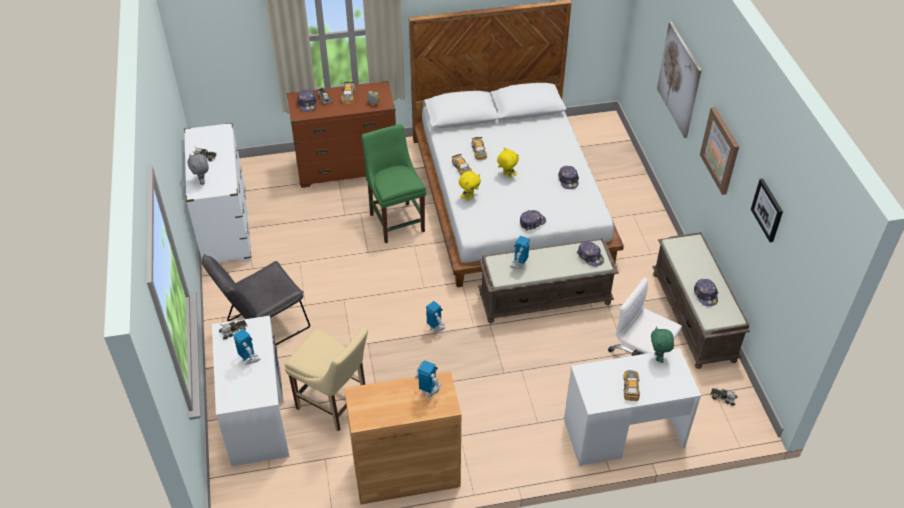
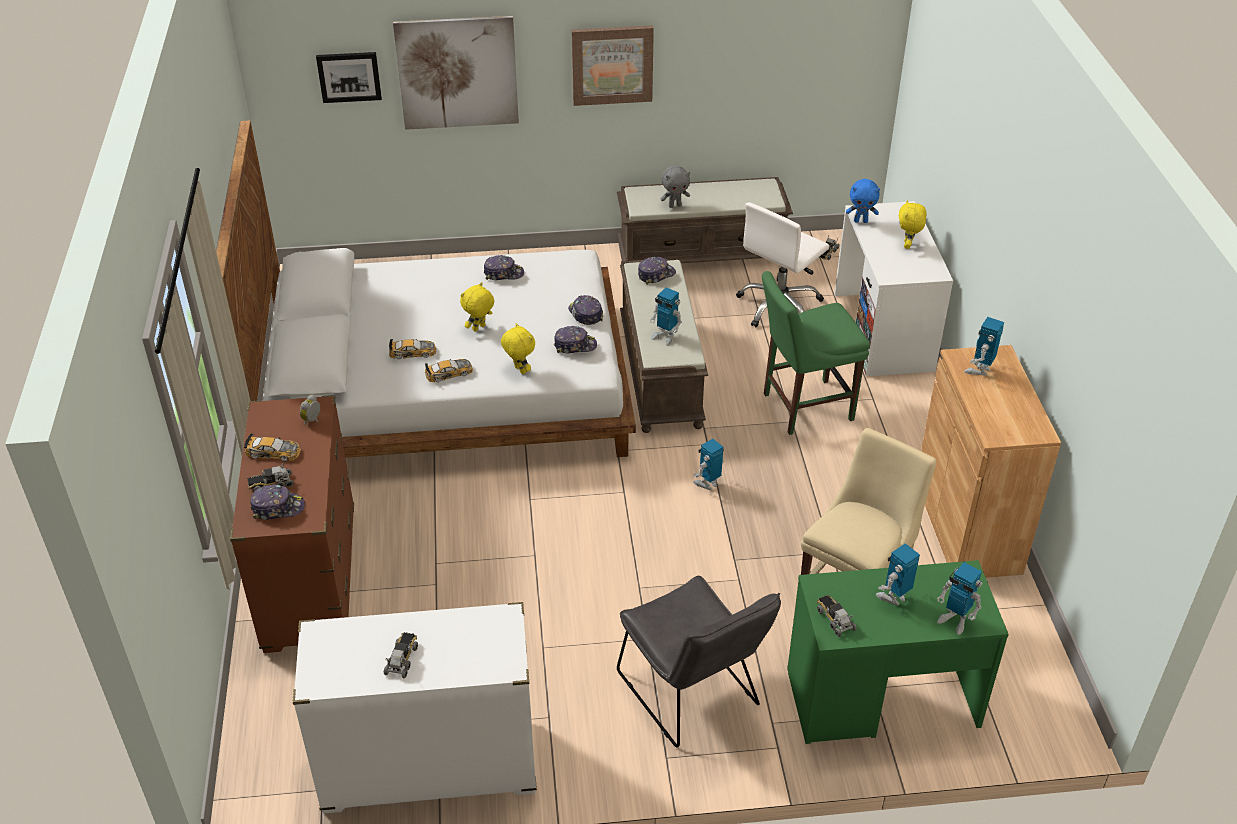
camera: 85 degrees left, 5 degrees down
grey plush toy [187,154,209,185] -> grey plush toy moved to [660,166,690,208]
white desk [212,316,289,466] -> green desk [787,560,1009,744]
green chair [361,124,426,243] -> green chair moved to [762,271,870,435]
toy car [623,370,640,401] -> yellow plush toy [899,200,927,249]
green plush toy [651,326,674,363] -> blue plush toy [846,179,880,223]
cap [694,279,718,306] -> cap moved to [554,326,597,354]
picture [751,179,783,242] -> picture moved to [316,52,382,103]
none -> toy robot [937,562,982,635]

